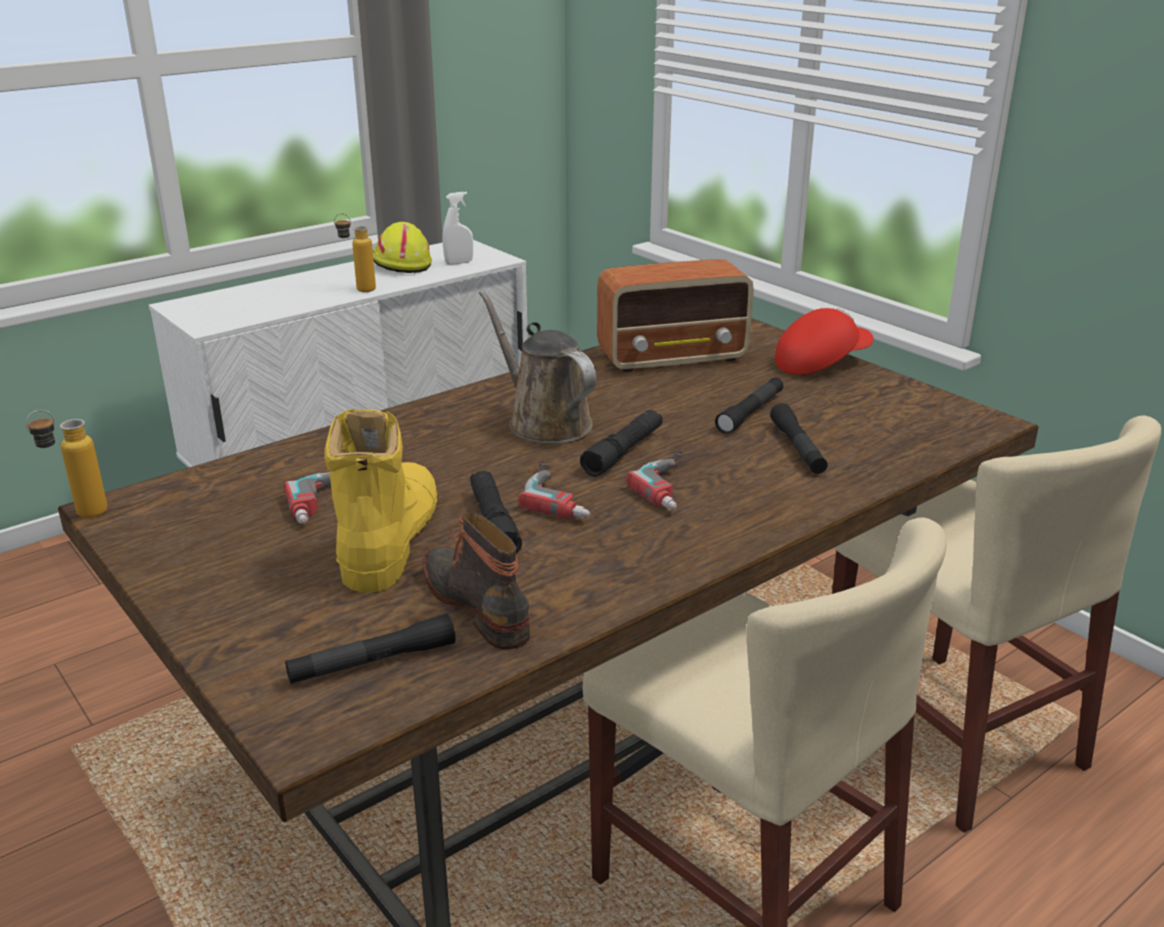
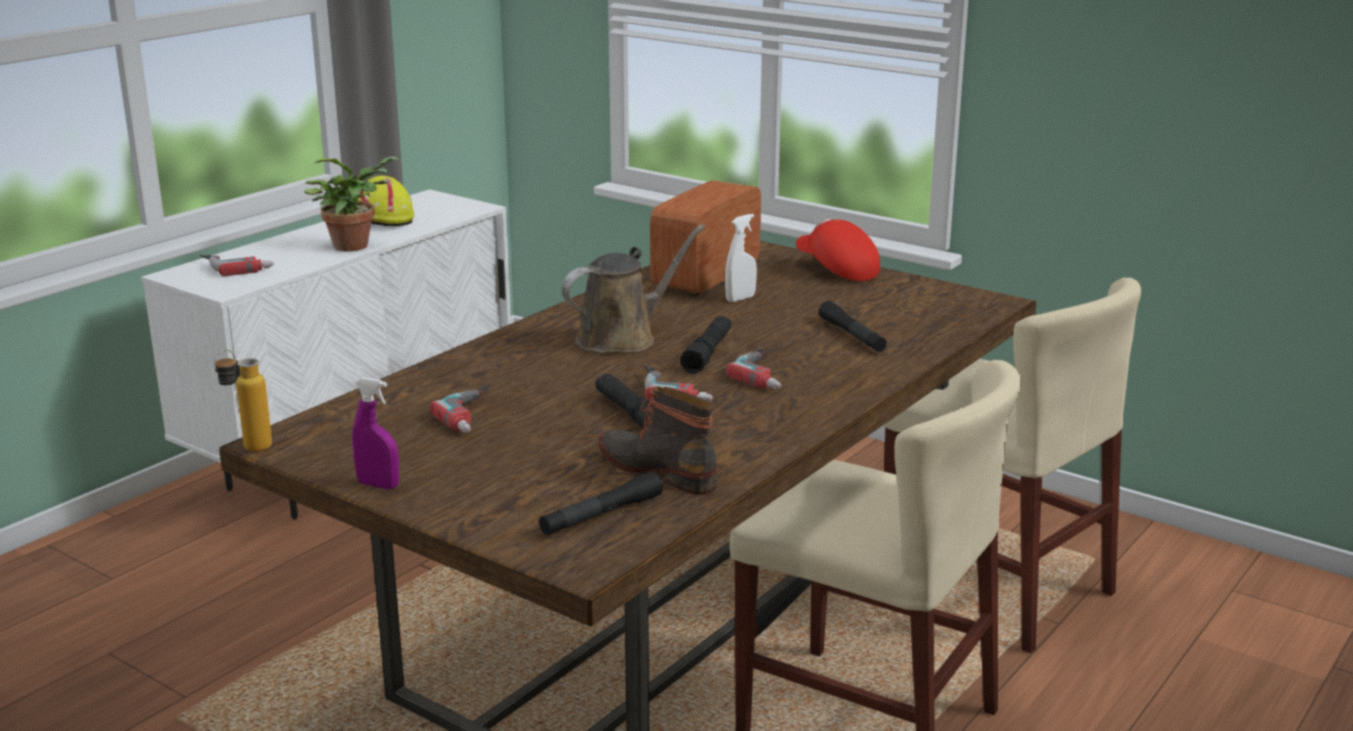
camera: 15 degrees left, 5 degrees down
yellow boot [324,408,437,593] -> none
bottle [334,213,376,292] -> potted plant [304,156,399,252]
white spray bottle [443,192,473,265] -> white spray bottle moved to [725,214,757,302]
brown watering can [479,290,596,444] -> brown watering can turned 105 degrees clockwise [562,224,705,354]
radio [597,259,754,372] -> radio turned 150 degrees clockwise [650,180,761,296]
black flashlight [715,378,783,434] -> none
red cap [775,308,874,375] -> red cap turned 90 degrees counterclockwise [796,219,880,281]
none -> power drill [199,254,274,276]
none -> purple spray bottle [352,377,399,489]

